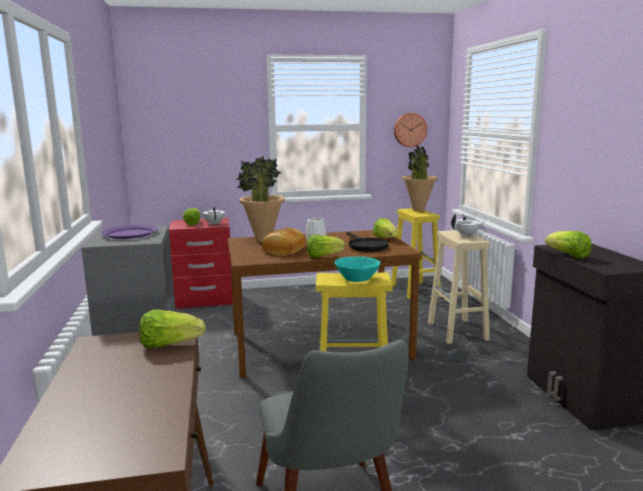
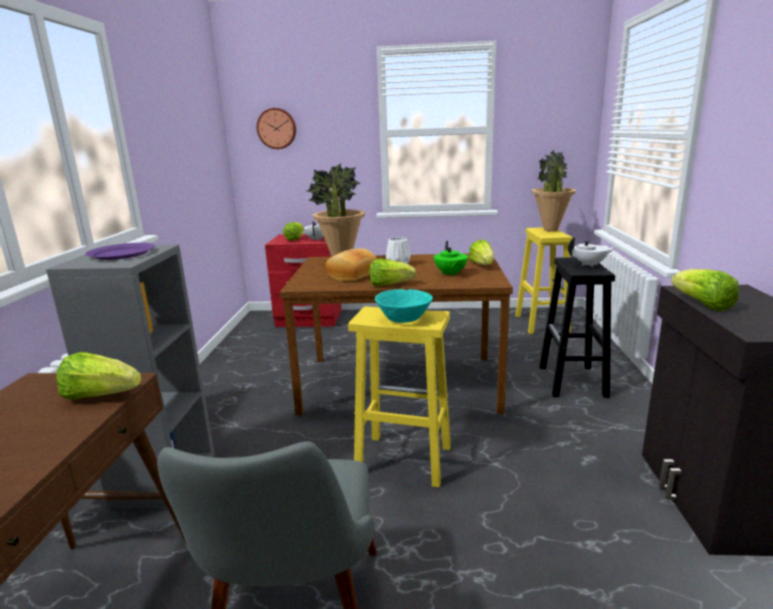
camera: 15 degrees right, 5 degrees up
black frying pan [347,232,389,252] -> green teapot [434,241,468,276]
wall clock [394,113,427,147] -> wall clock moved to [257,108,296,149]
beige stool [428,230,490,344] -> black stool [539,257,615,398]

